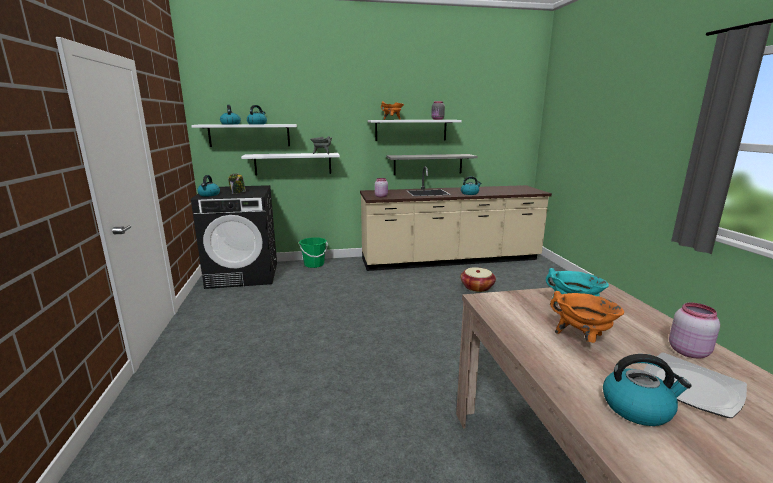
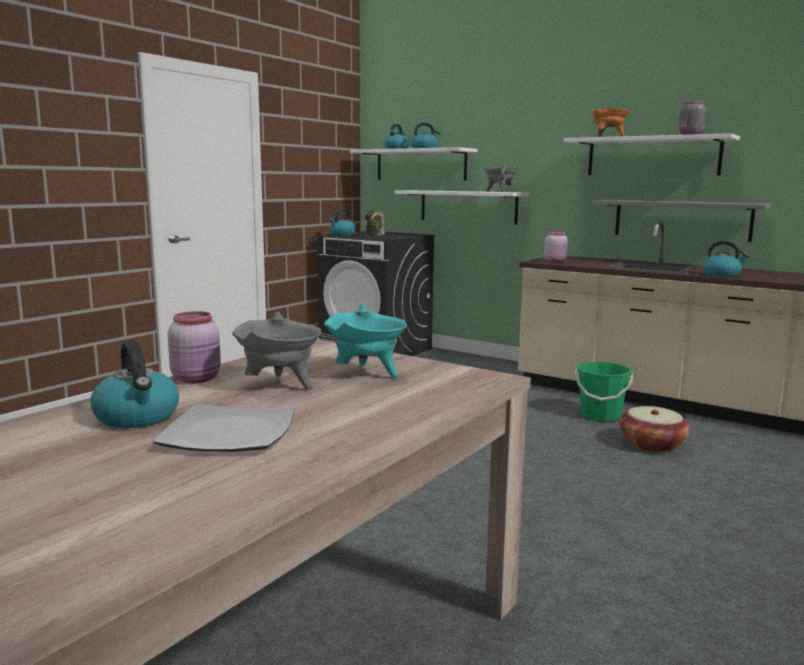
camera: 45 degrees right, 5 degrees down
green bucket [299,237,328,268] -> green bucket moved to [575,362,633,422]
orange cooking pot [550,291,624,343] -> grey cooking pot [232,312,322,390]
pink jar [669,302,720,359] -> pink jar moved to [168,311,221,383]

